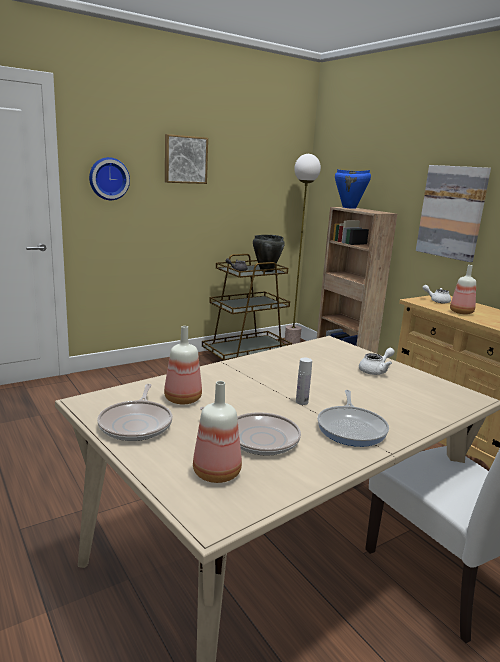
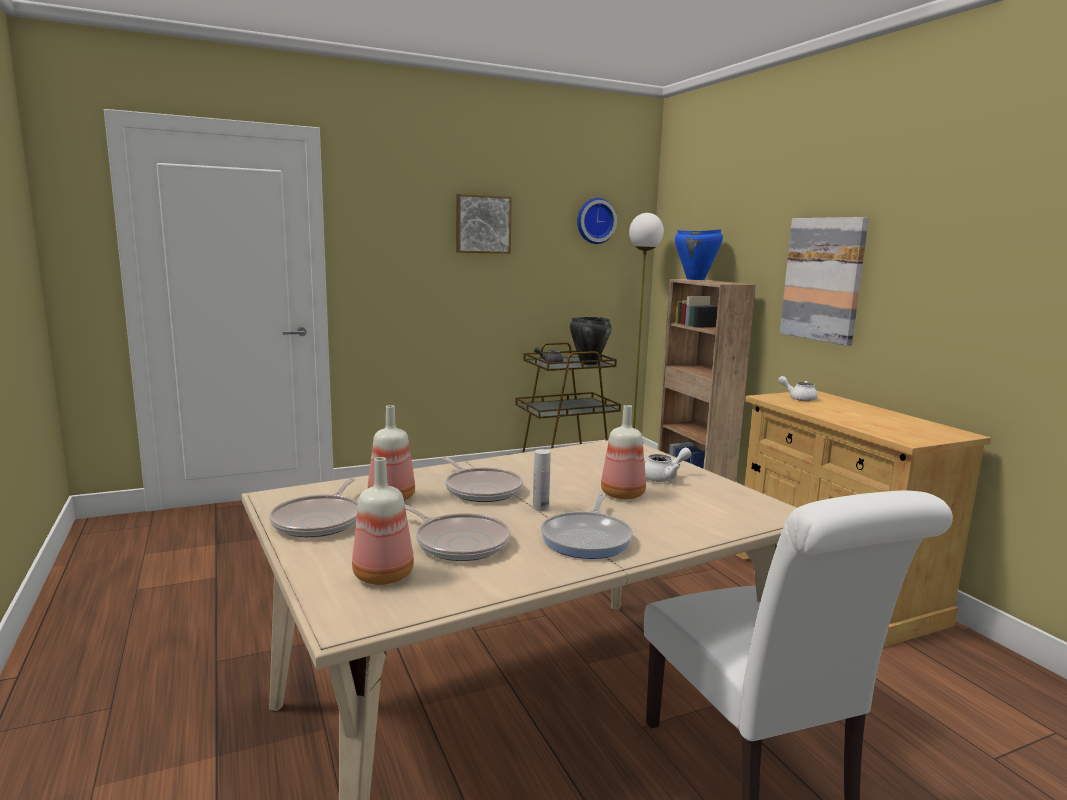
camera: 10 degrees right, 5 degrees down
wall clock [89,157,130,200] -> wall clock moved to [577,198,617,244]
bottle [450,265,476,314] -> bottle moved to [601,405,646,499]
none -> frying pan [442,457,523,502]

